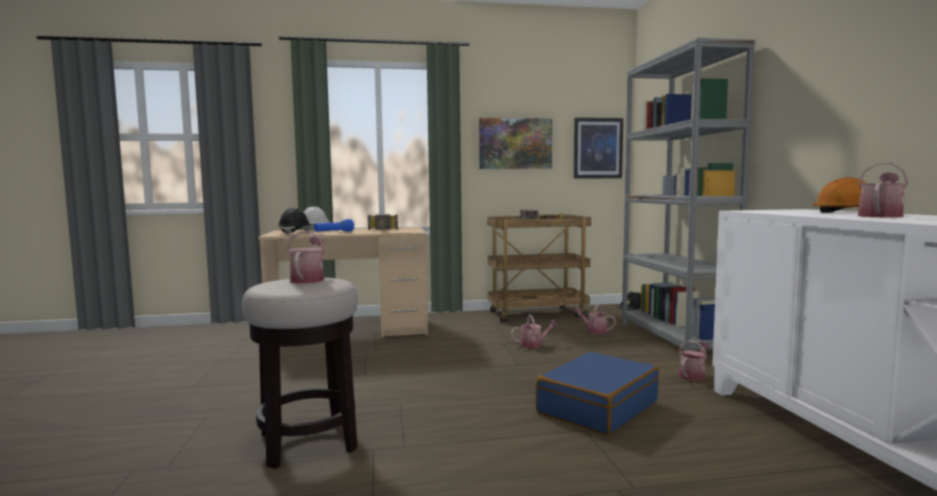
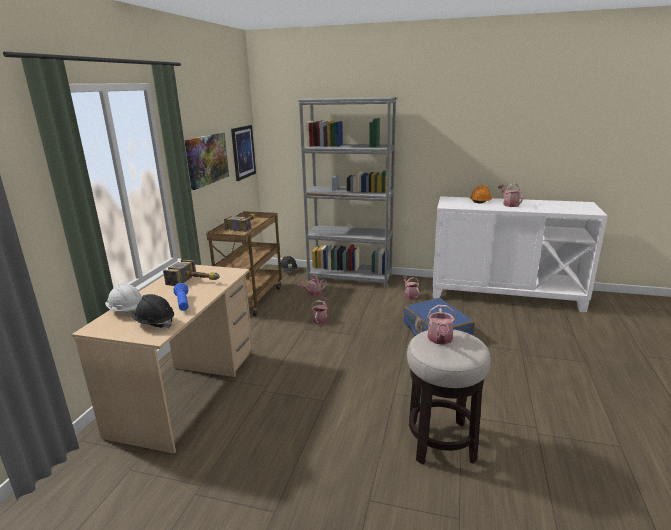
camera: 65 degrees left, 15 degrees up
watering can [287,231,325,283] -> watering can turned 105 degrees counterclockwise [427,305,456,344]

